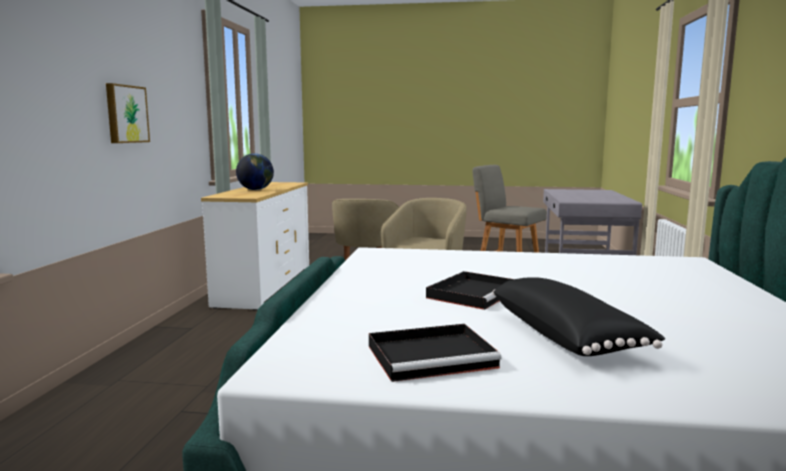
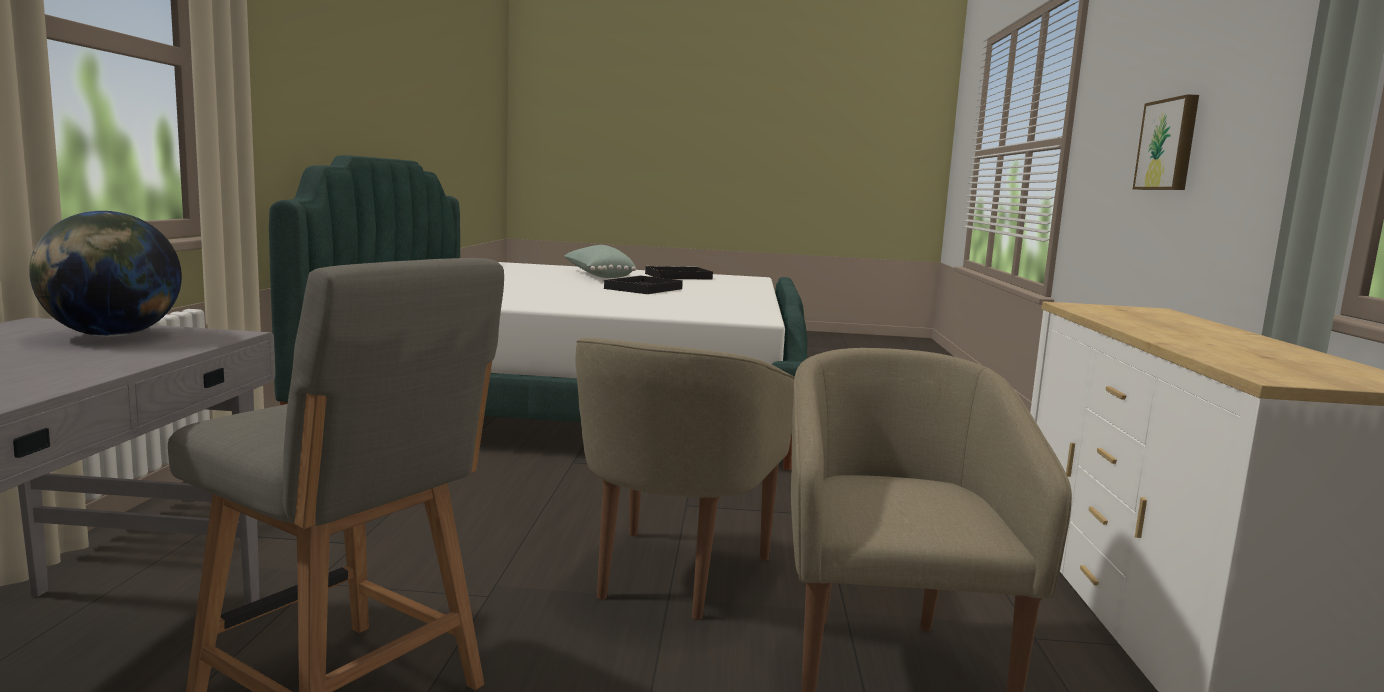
camera: 175 degrees right, 0 degrees up
globe [236,153,274,190] -> globe moved to [29,211,182,337]
black pillow [492,277,665,356] -> green pillow [564,245,636,278]

